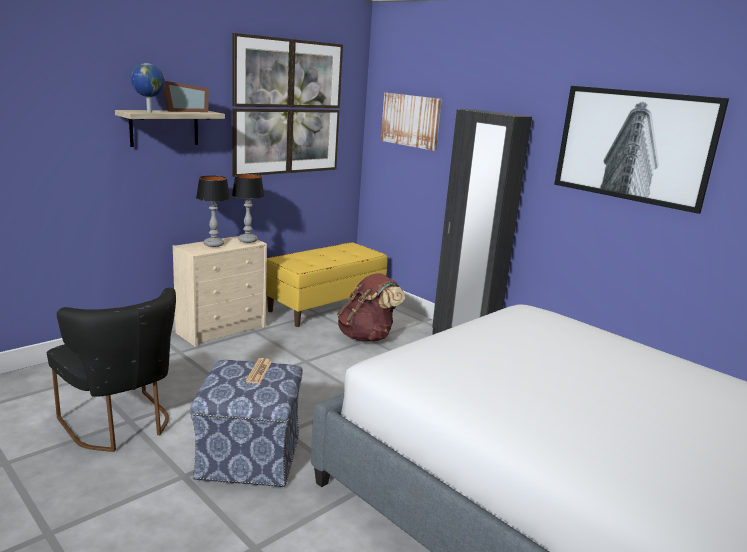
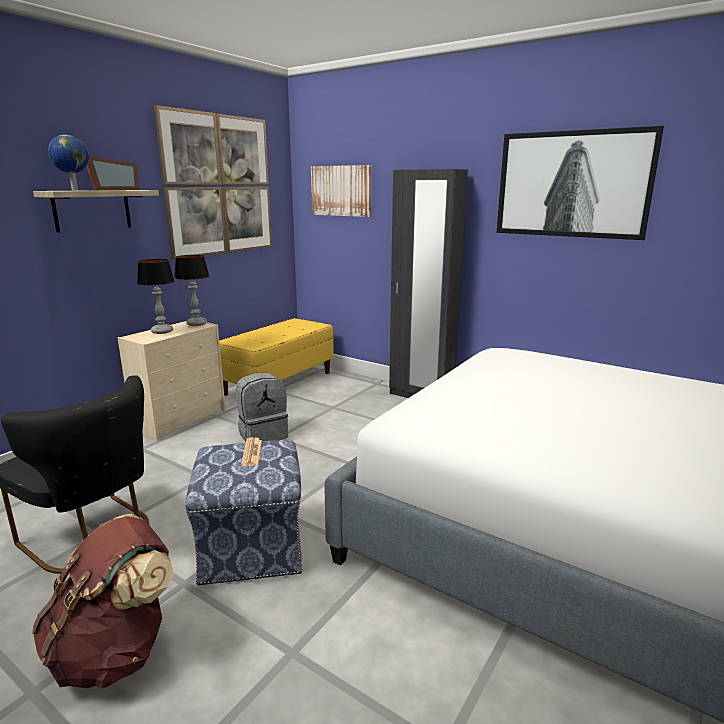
camera: 10 degrees left, 0 degrees up
brown backpack [337,273,405,342] -> brown backpack moved to [32,514,174,689]
none -> grey backpack [236,373,288,442]

